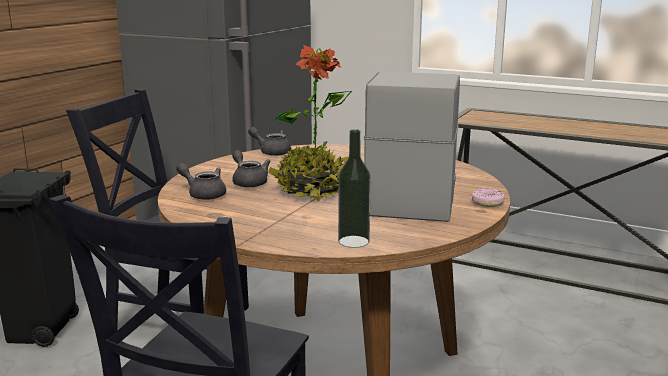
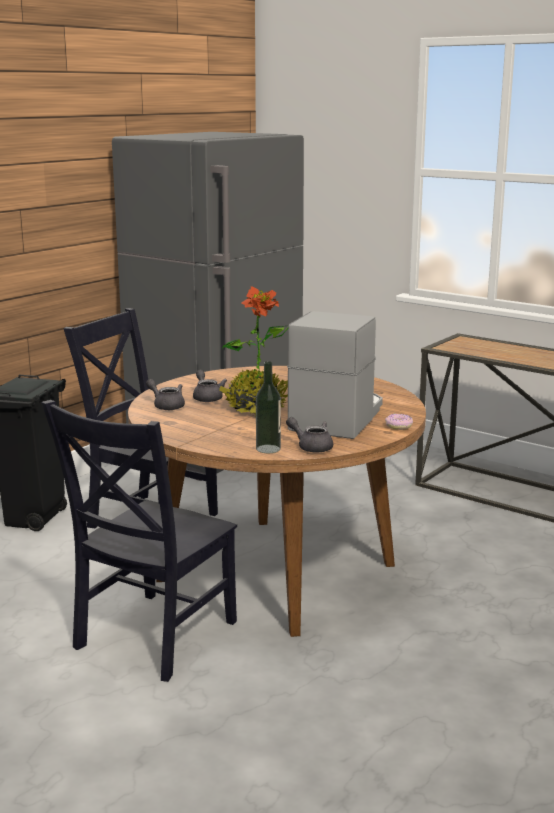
camera: 10 degrees right, 0 degrees up
grey teapot [248,127,291,156] -> grey teapot moved to [286,417,333,453]

